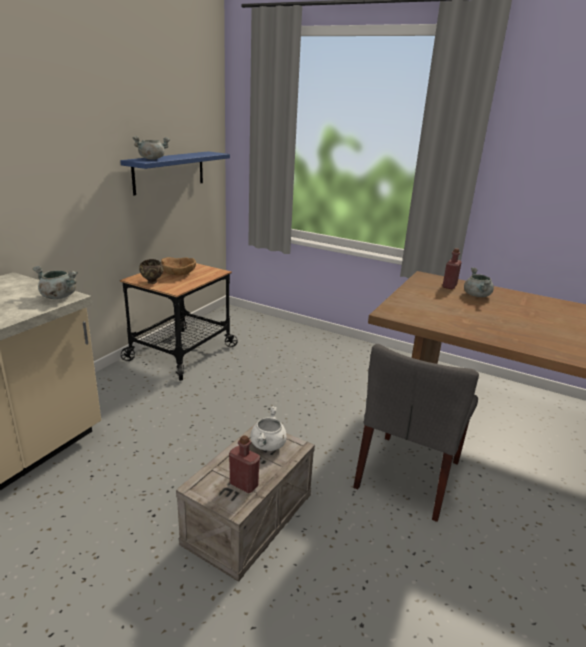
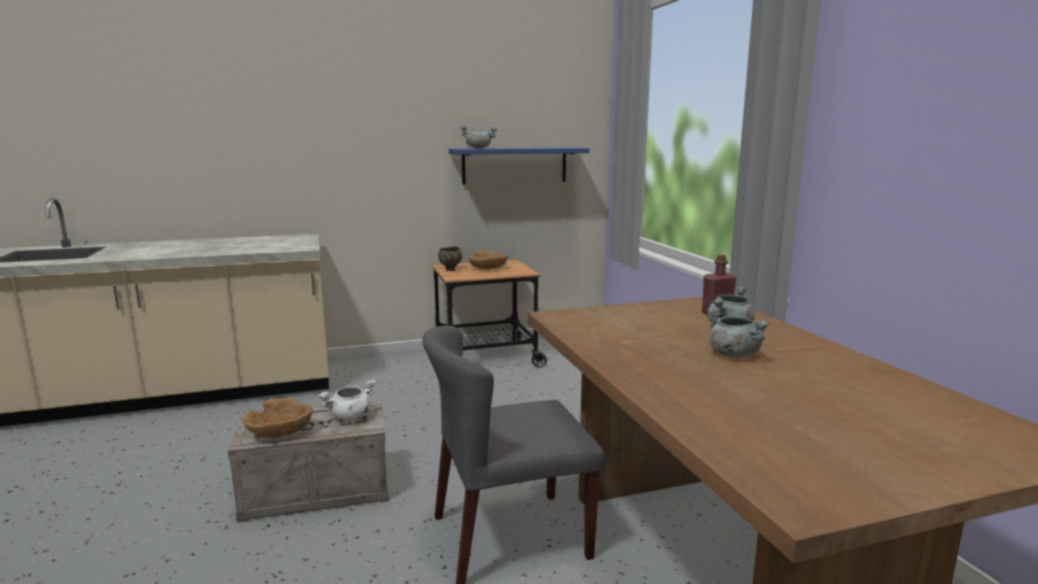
camera: 45 degrees right, 10 degrees down
grey cooking pot [32,266,78,299] -> grey cooking pot moved to [708,307,770,357]
red bottle [229,435,260,493] -> brown bowl [243,398,313,438]

